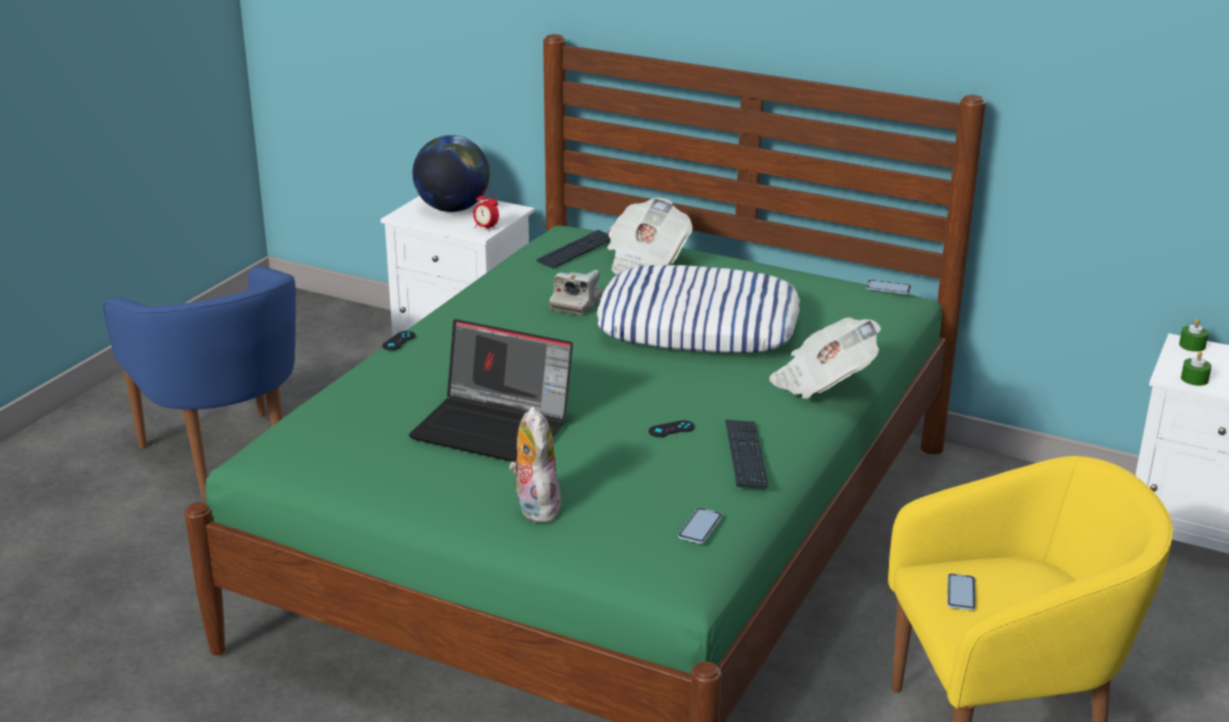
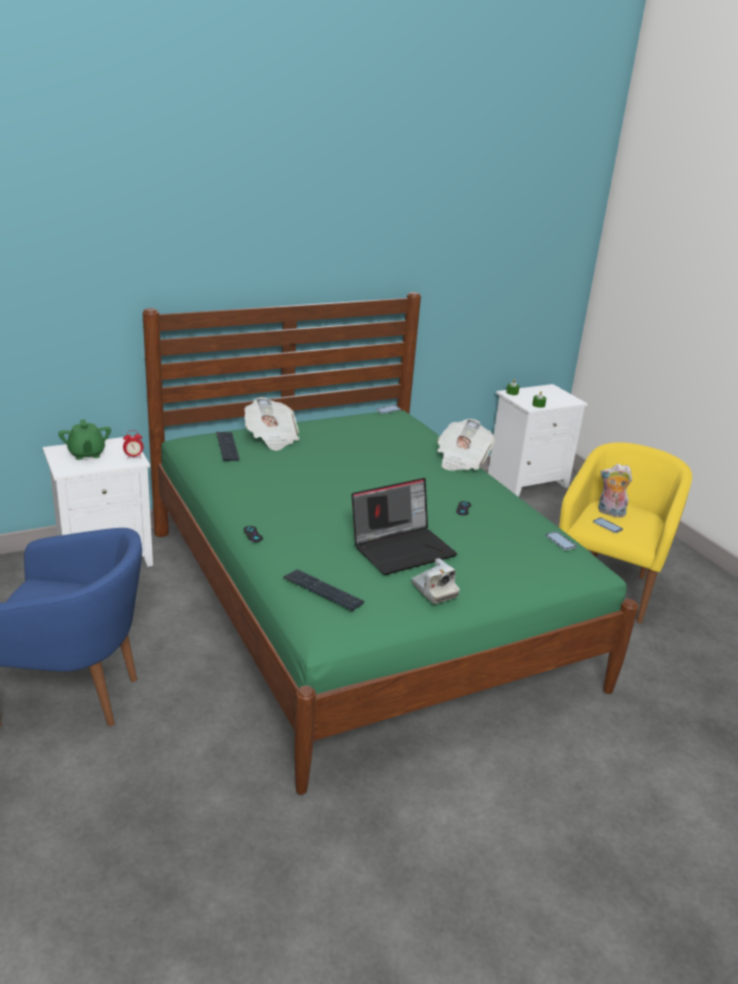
camera: 55 degrees left, 0 degrees up
globe [413,135,490,212] -> green teapot [58,419,111,460]
plush toy [509,407,561,523] -> plush toy moved to [598,464,632,518]
camera [549,270,603,316] -> camera moved to [412,558,460,604]
pillow [597,265,800,353] -> none
keyboard [725,419,769,489] -> keyboard moved to [283,569,364,611]

